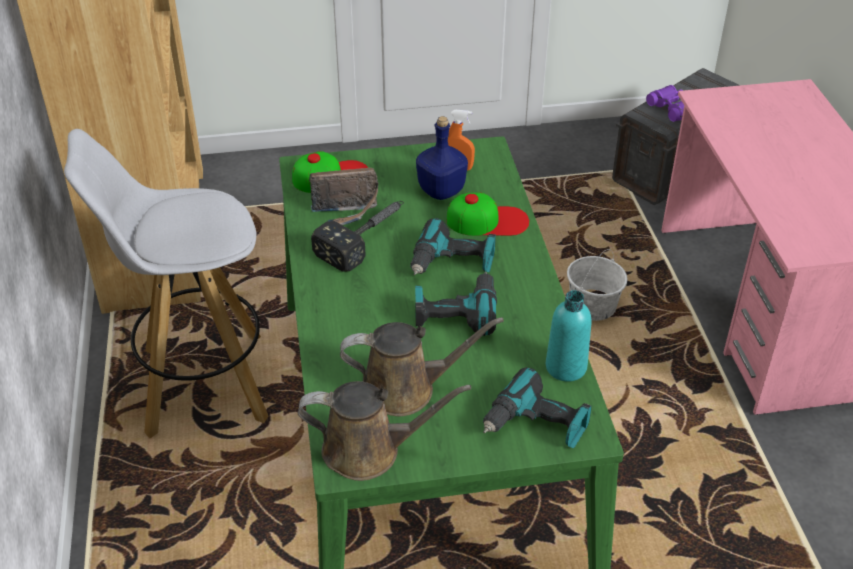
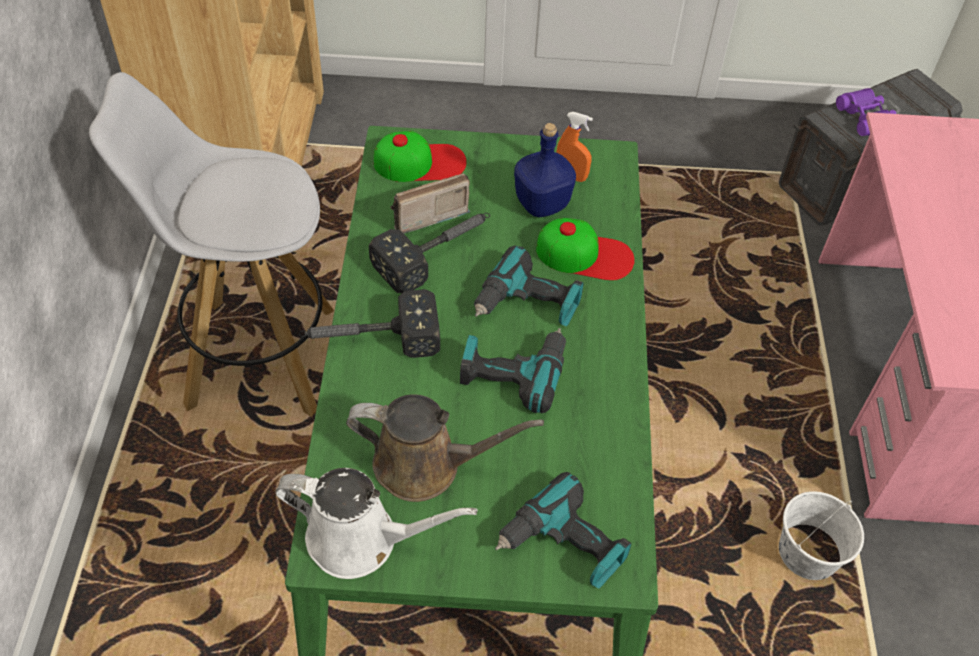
camera: 10 degrees right, 10 degrees up
brown watering can [298,381,471,481] -> white watering can [275,468,478,579]
radio [309,168,379,225] -> radio turned 150 degrees clockwise [390,173,470,234]
turquoise bottle [546,290,591,382] -> none
white bucket [567,249,627,321] -> white bucket moved to [779,491,864,580]
none -> hammer [299,289,440,358]

